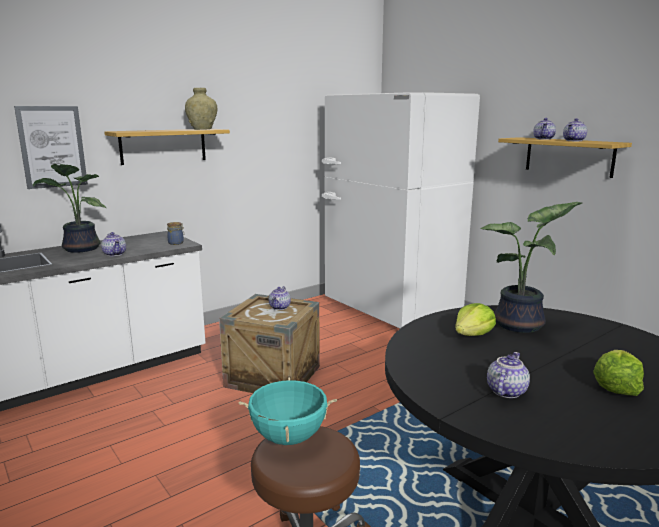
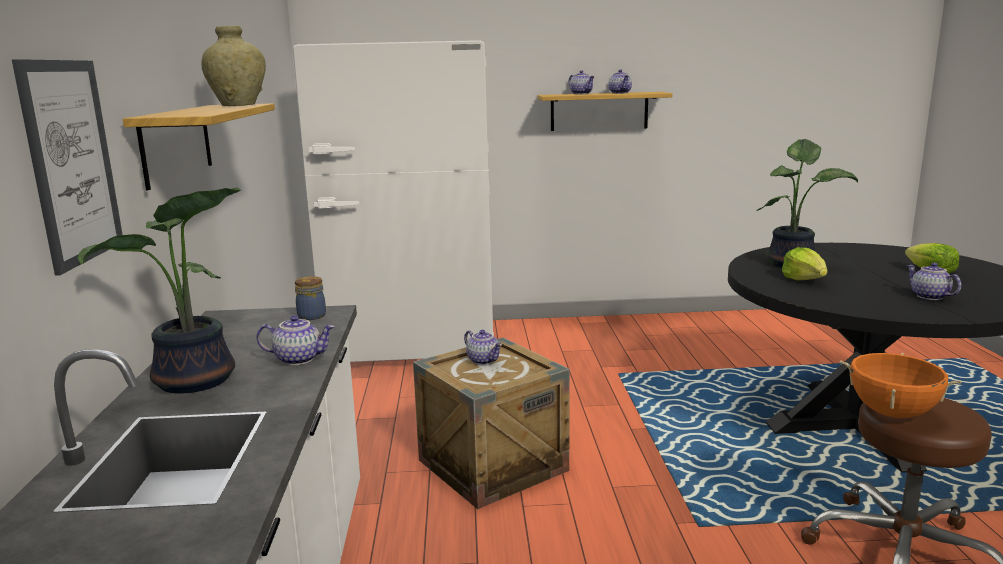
camera: 55 degrees left, 0 degrees up
turquoise cooking pot [239,377,337,445] -> orange cooking pot [840,353,962,418]

